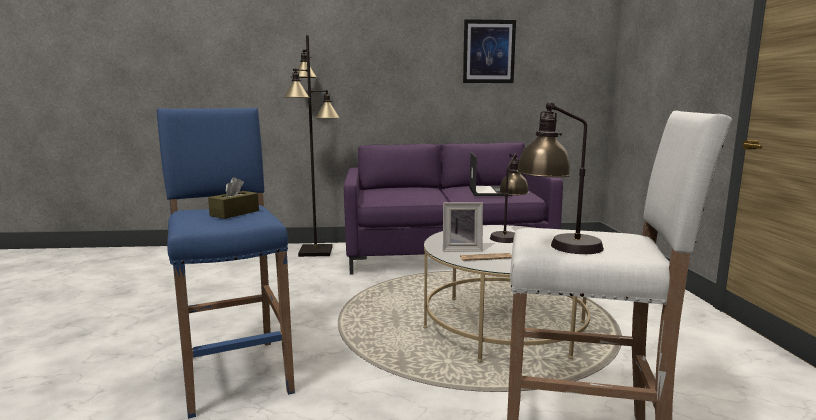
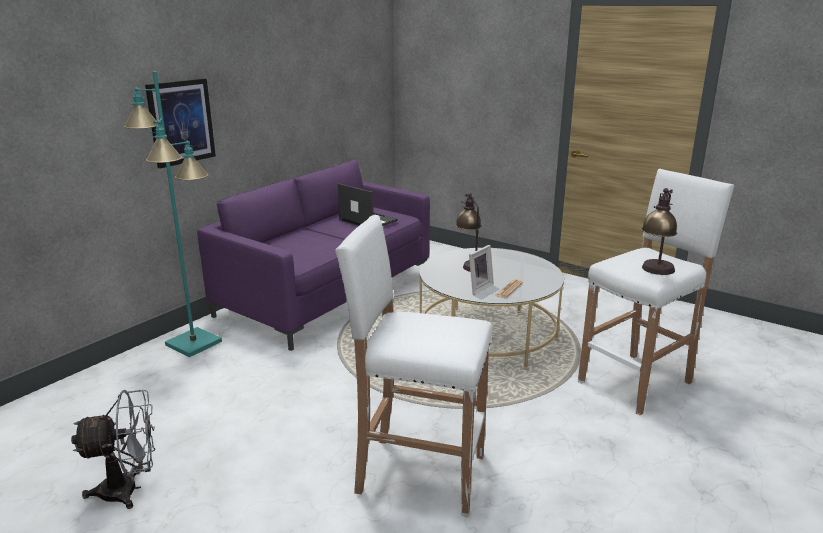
camera: 50 degrees left, 10 degrees up
blue stool [157,108,295,419] -> white stool [335,215,492,517]
brown tissue box [208,177,259,219] -> none
black floor lamp [284,35,340,257] -> turquoise floor lamp [124,71,222,357]
picture [463,19,516,83] -> picture moved to [145,78,216,169]
none -> grey fan [71,390,155,509]

